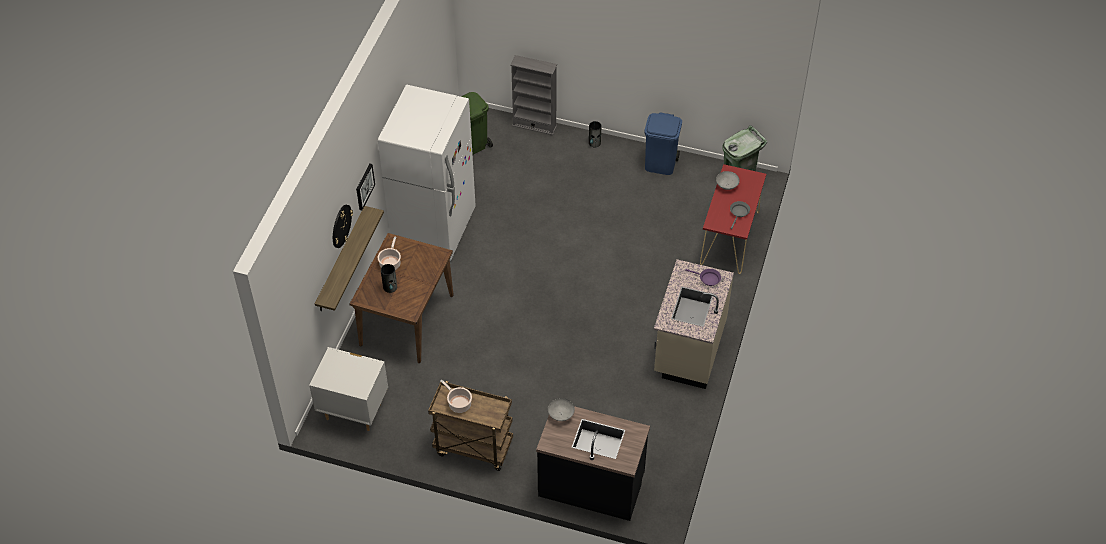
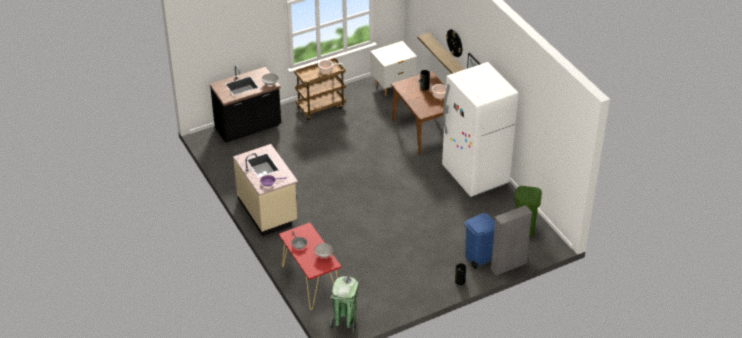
camera: 135 degrees right, 10 degrees down
blue trash can [645,112,682,175] -> blue trash can moved to [464,213,495,269]

